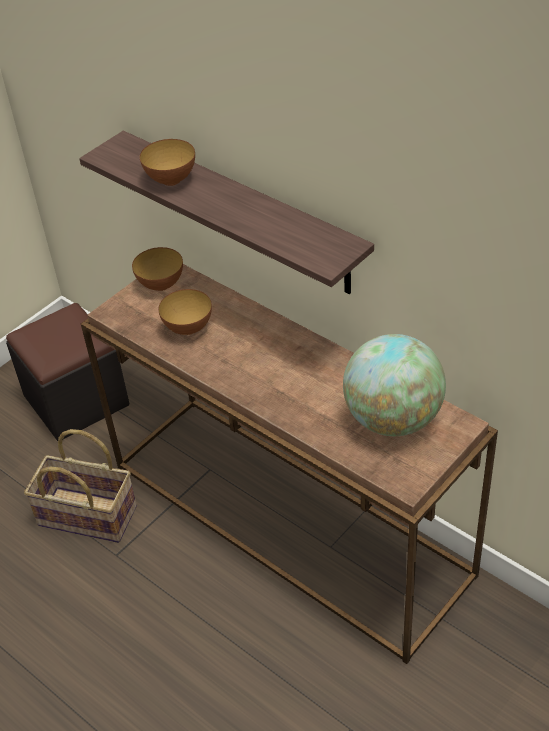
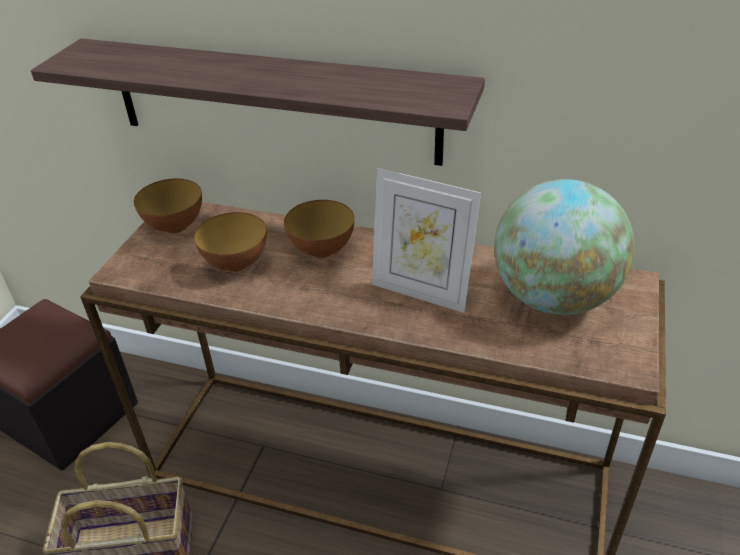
camera: 25 degrees left, 5 degrees down
bowl [140,139,195,186] -> bowl moved to [284,200,355,258]
none -> picture frame [371,168,481,313]

